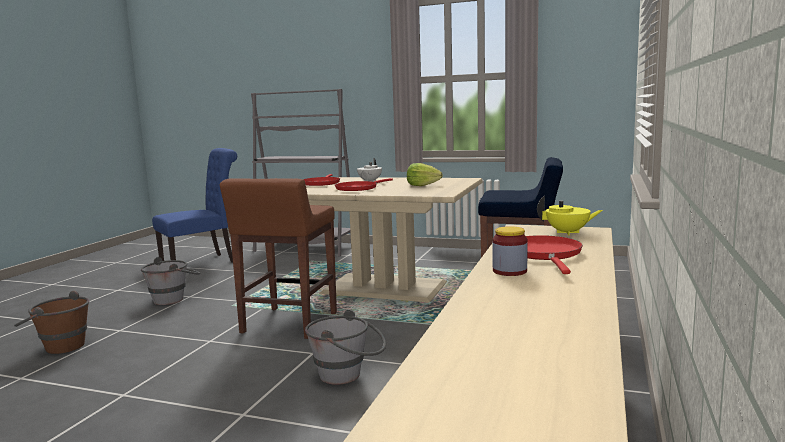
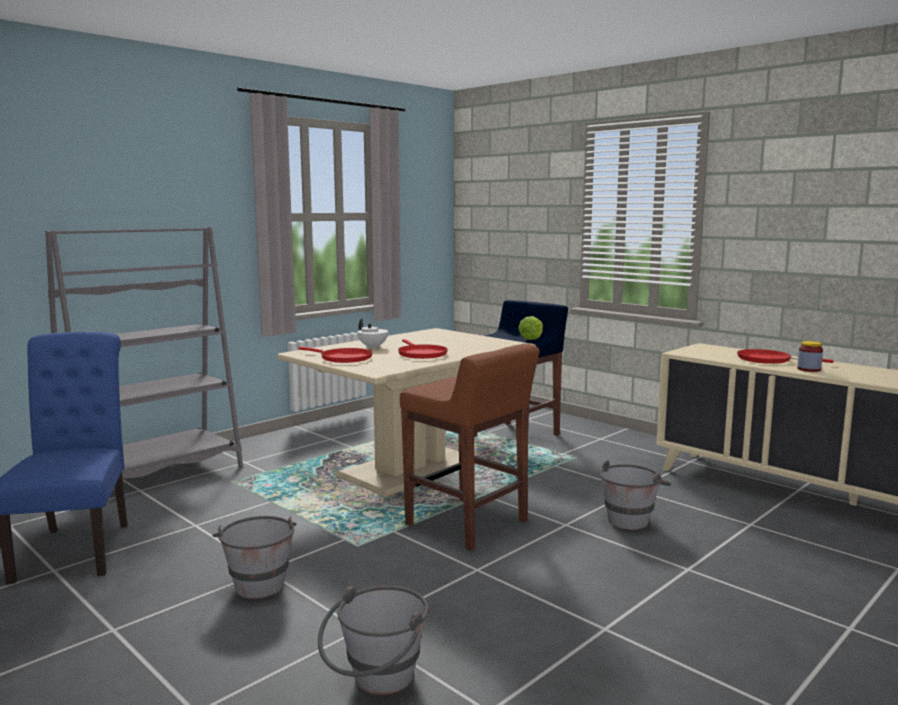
camera: 65 degrees left, 0 degrees up
brown bucket [14,290,90,354] -> grey bucket [318,586,429,695]
lettuce [407,163,443,186] -> lettuce moved to [518,316,543,340]
yellow teapot [537,196,603,235] -> none

